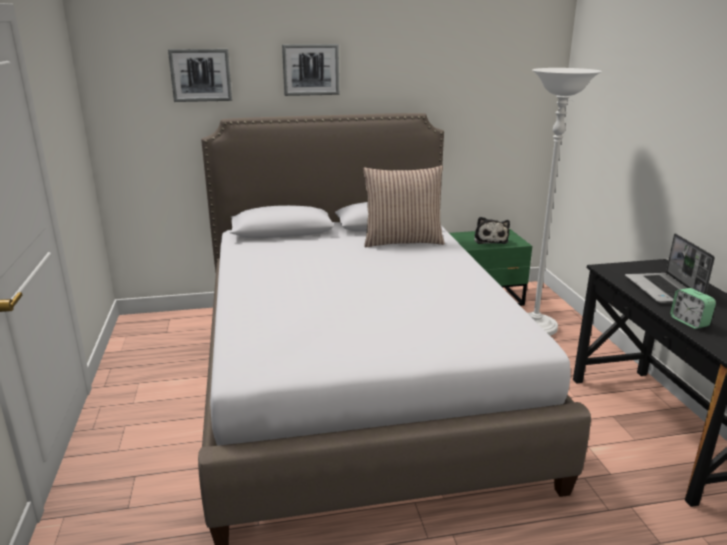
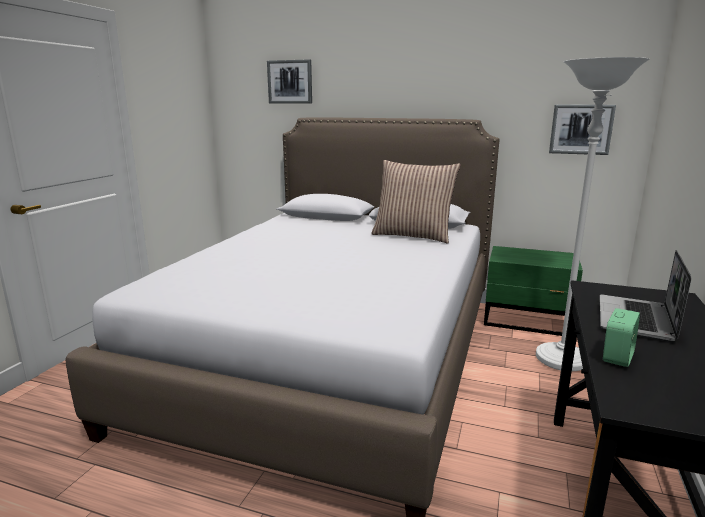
camera: 30 degrees right, 5 degrees down
picture [282,44,339,96] -> picture moved to [549,105,616,155]
plush toy [474,217,510,244] -> none
alarm clock [670,288,716,329] -> alarm clock turned 150 degrees counterclockwise [603,308,640,367]

